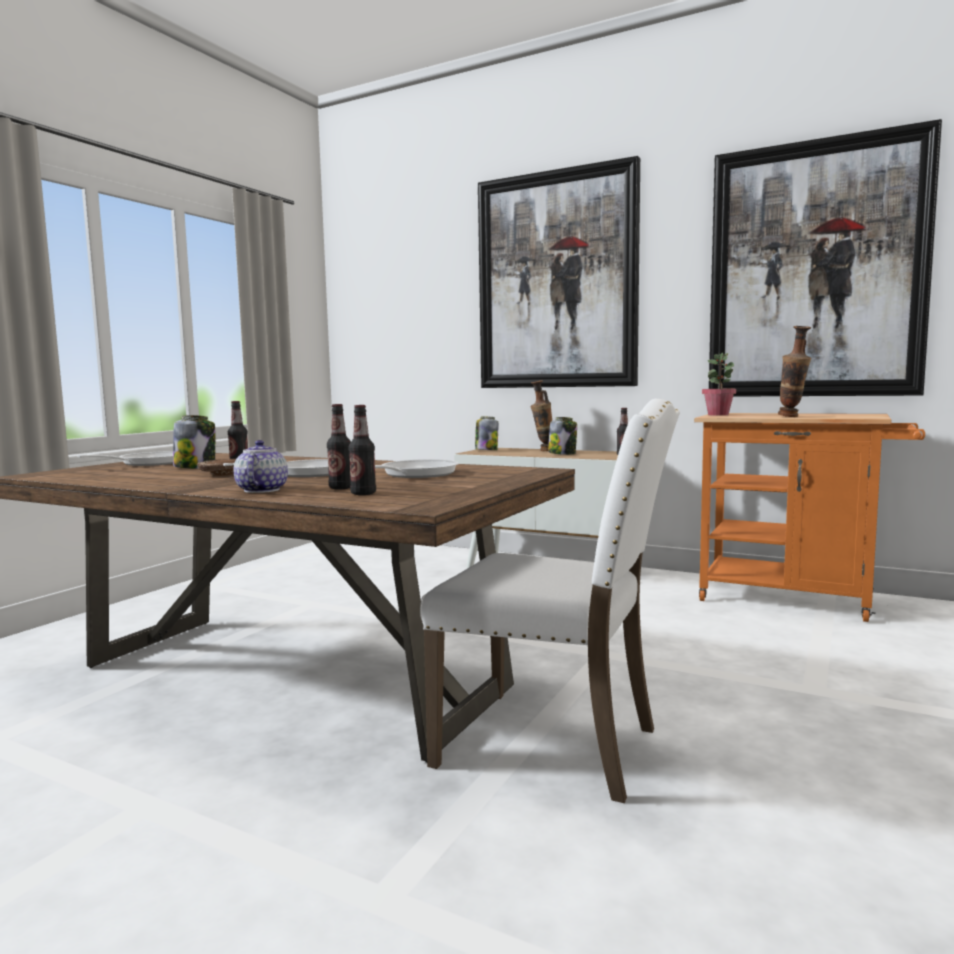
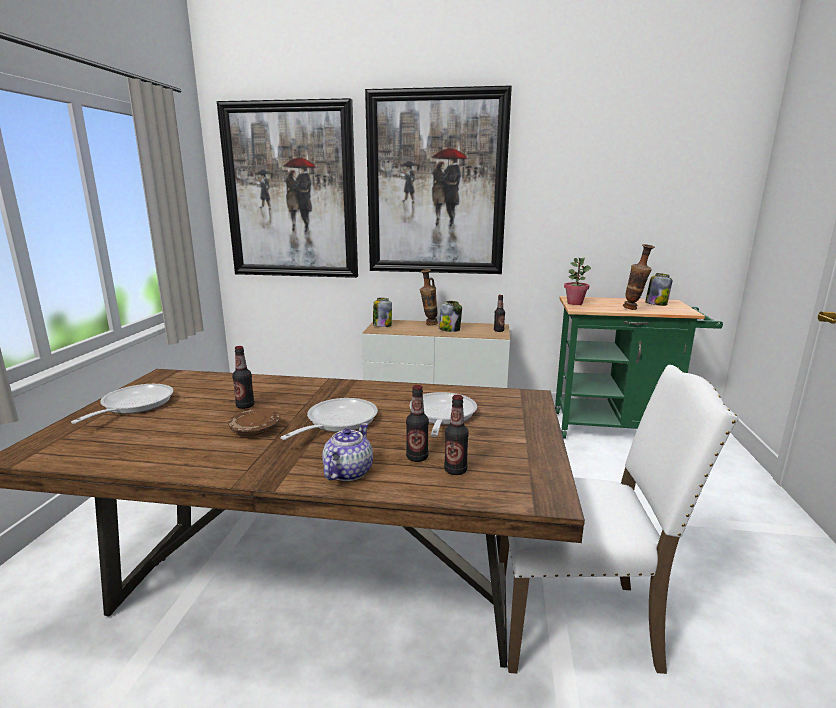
camera: 20 degrees left, 10 degrees up
jar [173,415,215,469] -> jar moved to [645,273,673,306]
teapot [234,440,288,493] -> teapot turned 45 degrees clockwise [322,423,373,481]
orange cart [694,413,925,622] -> green cart [555,296,723,439]
picture [709,119,942,397] -> picture moved to [217,98,358,278]

